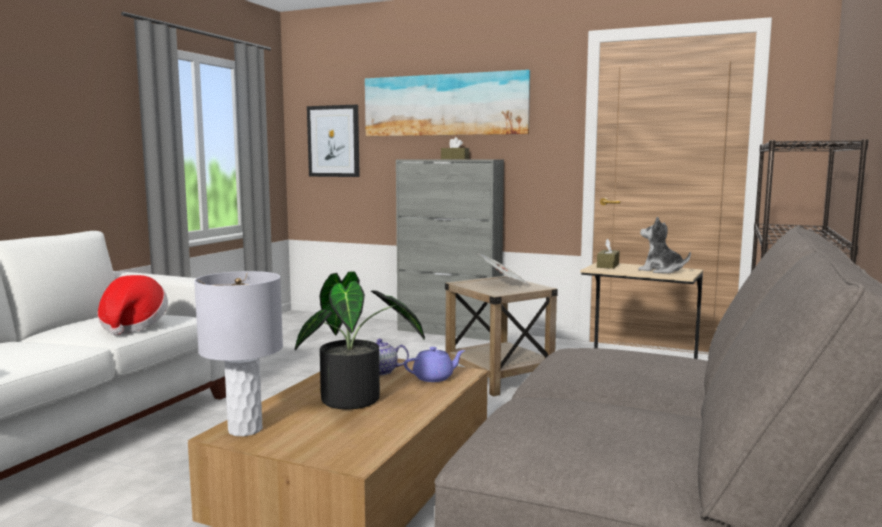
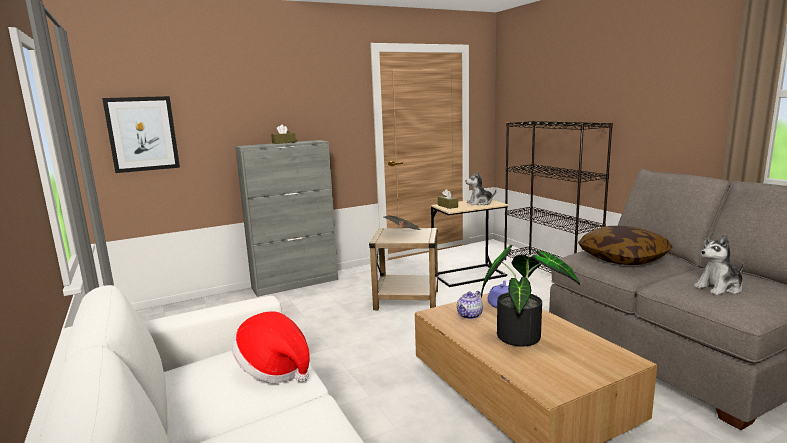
camera: 50 degrees left, 5 degrees up
grey table lamp [194,271,283,436] -> none
picture [365,70,530,136] -> none
none -> pillow [578,226,672,265]
none -> plush toy [694,235,744,295]

